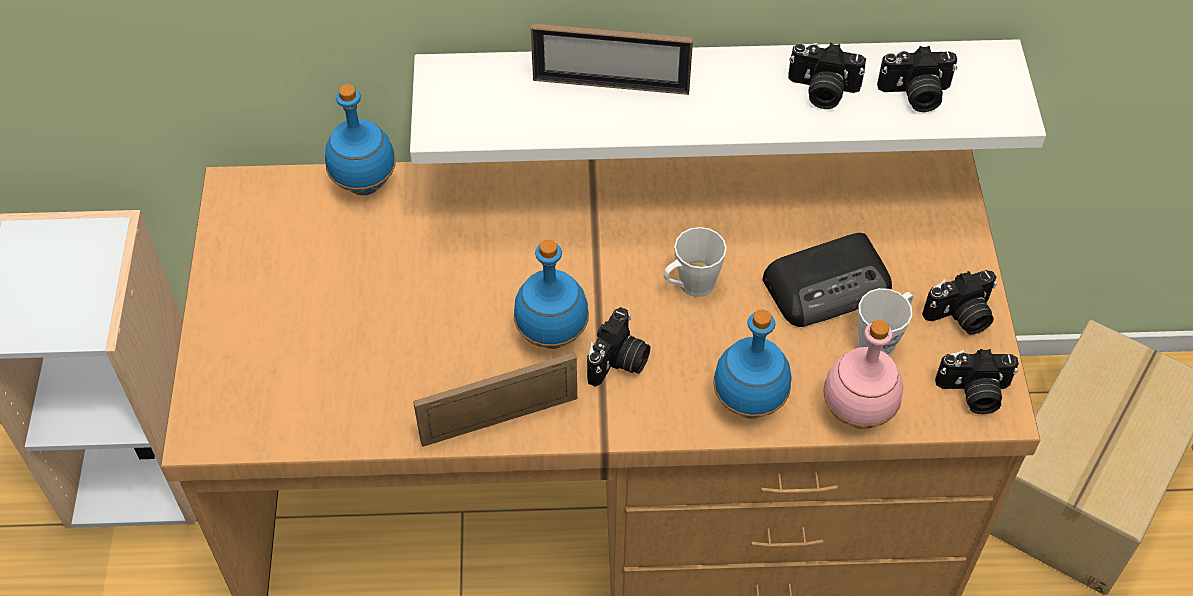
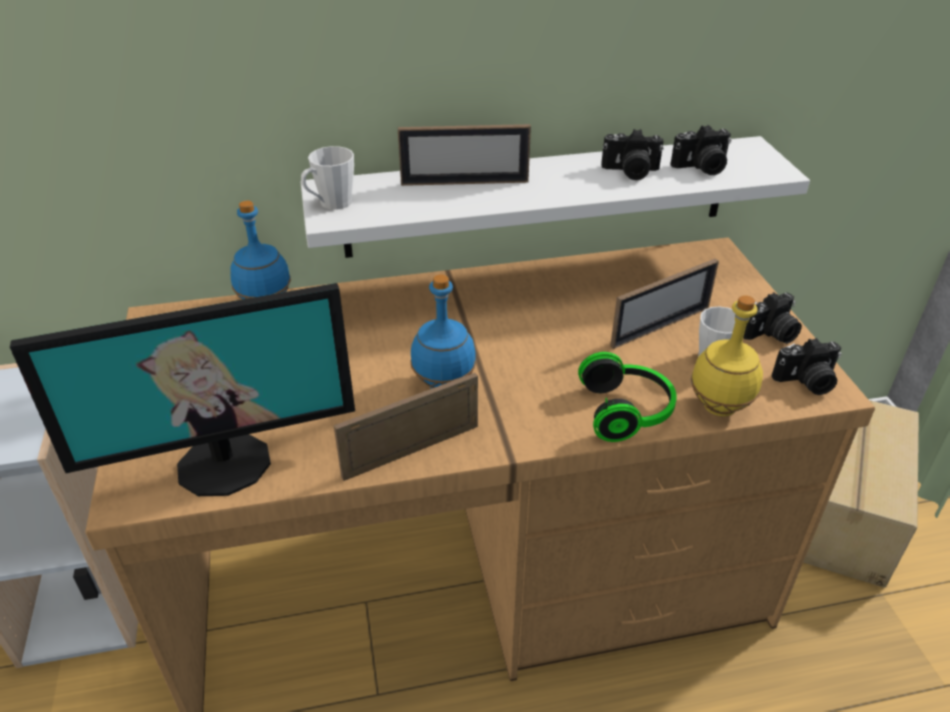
camera: 10 degrees left, 15 degrees down
camera [587,307,650,387] -> none
white mug [664,227,727,297] -> white mug moved to [301,146,354,210]
blue bottle [713,310,791,419] -> headphones [578,352,677,442]
radio [762,233,892,327] -> picture frame [610,259,719,349]
pink bottle [823,320,903,429] -> yellow bottle [691,295,763,416]
none -> monitor [10,283,355,496]

